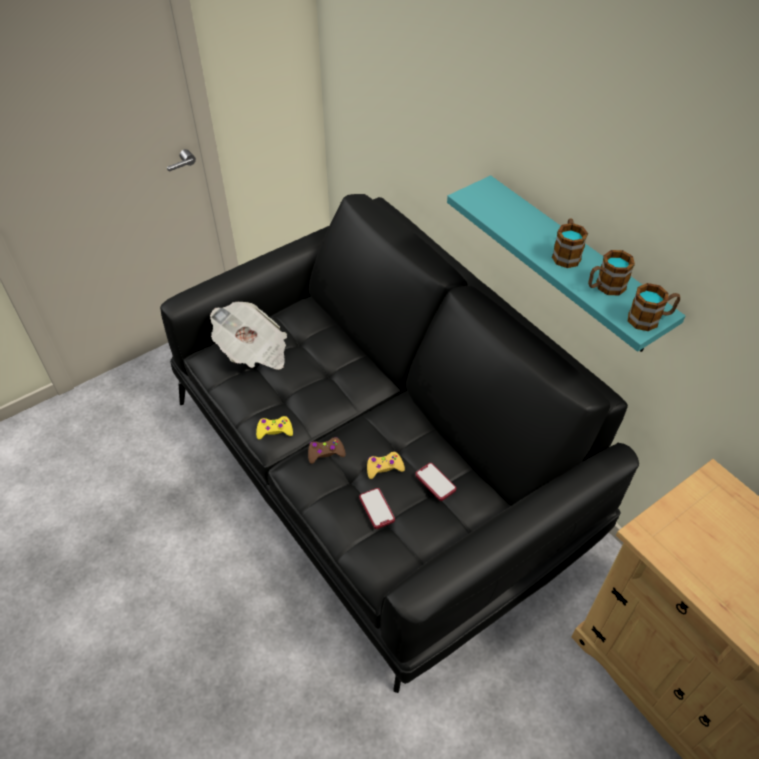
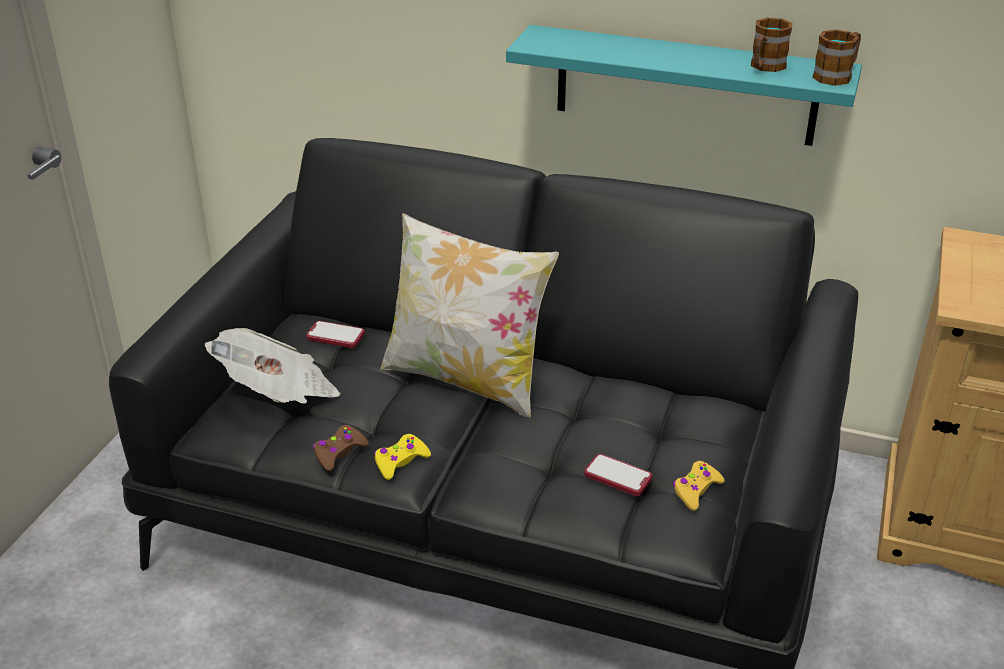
camera: 35 degrees left, 15 degrees down
brown game controller [308,437,346,464] -> brown game controller moved to [313,425,369,471]
yellow game controller [367,452,405,479] -> yellow game controller moved to [673,461,725,511]
phone [415,463,456,501] -> phone moved to [306,321,365,348]
mug [552,219,588,268] -> none
none -> pillow [380,213,559,417]

